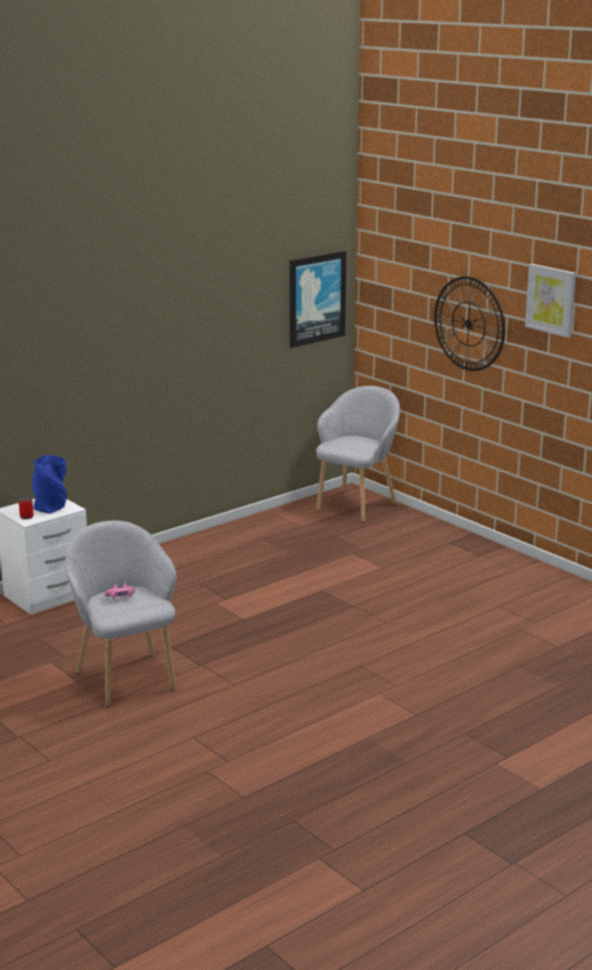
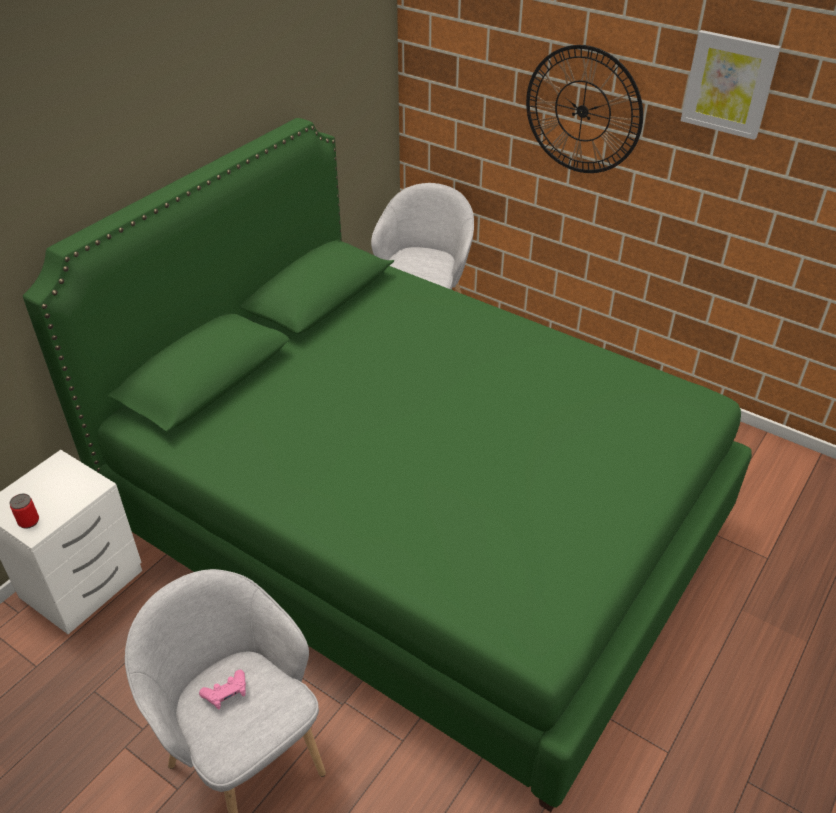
camera: 15 degrees left, 20 degrees up
blue vase [32,455,67,514] -> none
picture [290,251,346,348] -> none
none -> green bed [23,118,752,812]

